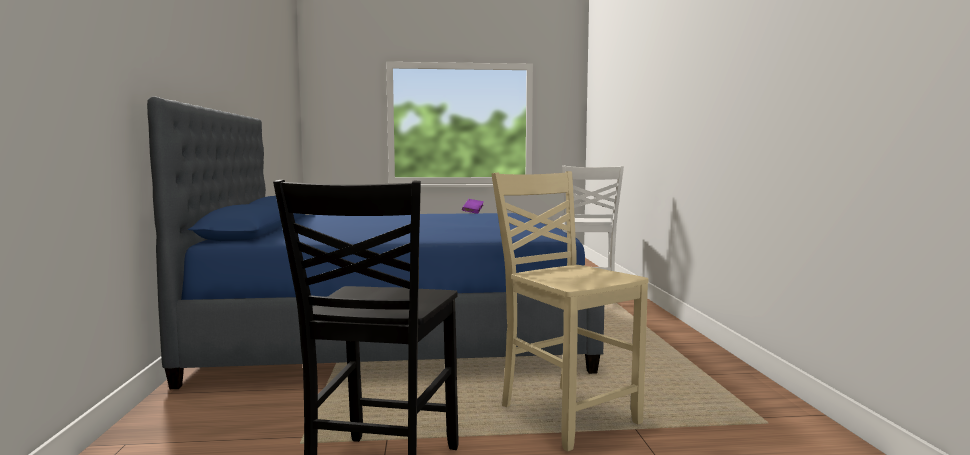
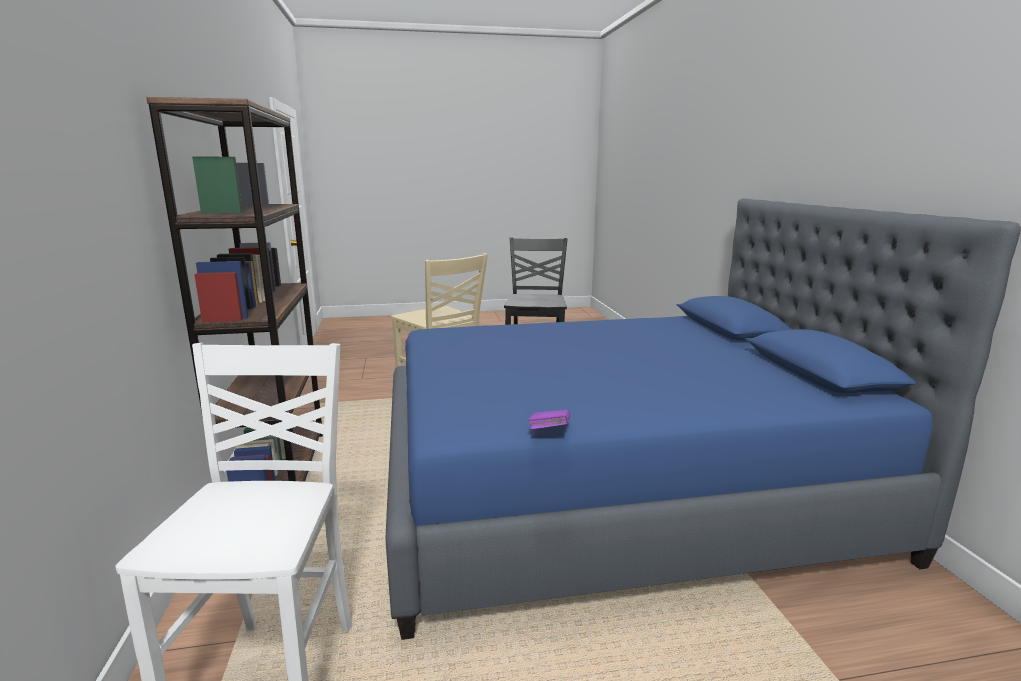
camera: 175 degrees right, 10 degrees up
none -> brown bookcase [146,97,323,482]

